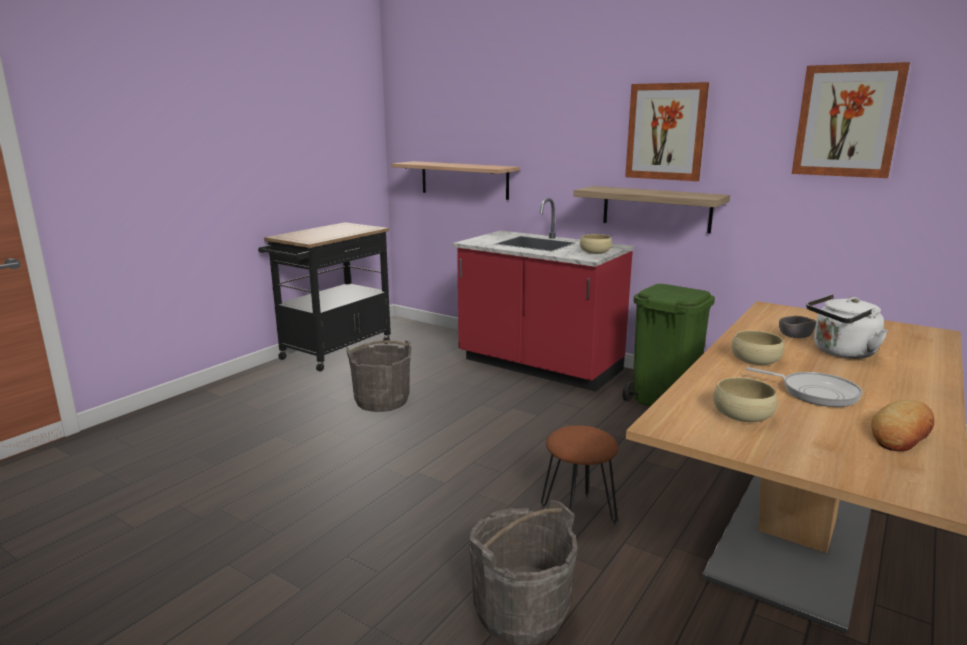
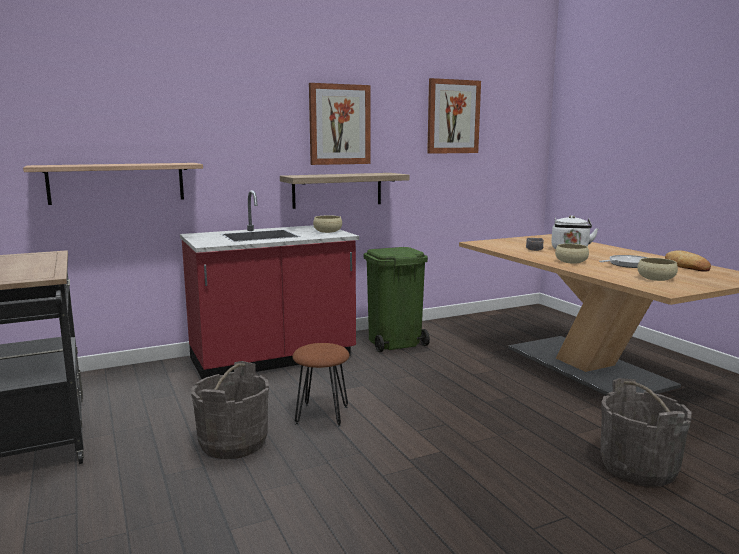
camera: 60 degrees left, 5 degrees down
brown stool [541,425,618,525] -> brown stool moved to [293,343,350,427]

